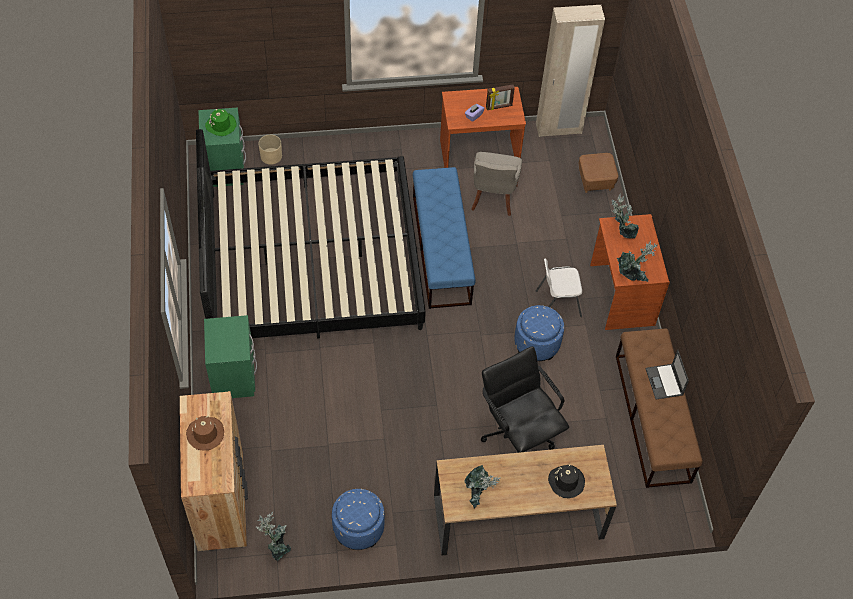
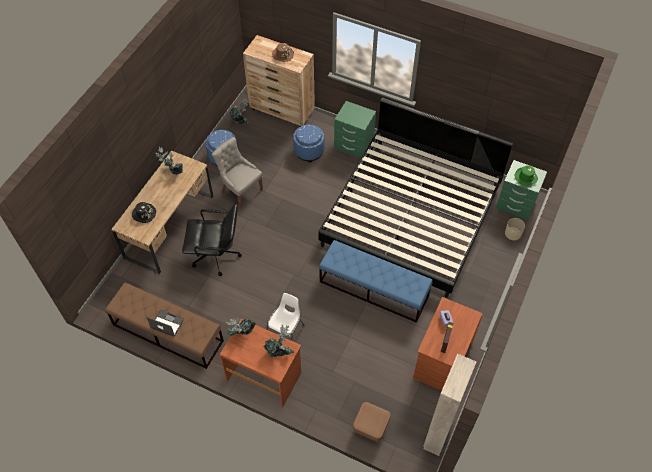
camera: 125 degrees right, 0 degrees up
grey chair [471,152,522,216] -> grey chair moved to [212,137,263,209]
blue ottoman [514,305,564,361] -> blue ottoman moved to [293,124,325,162]

